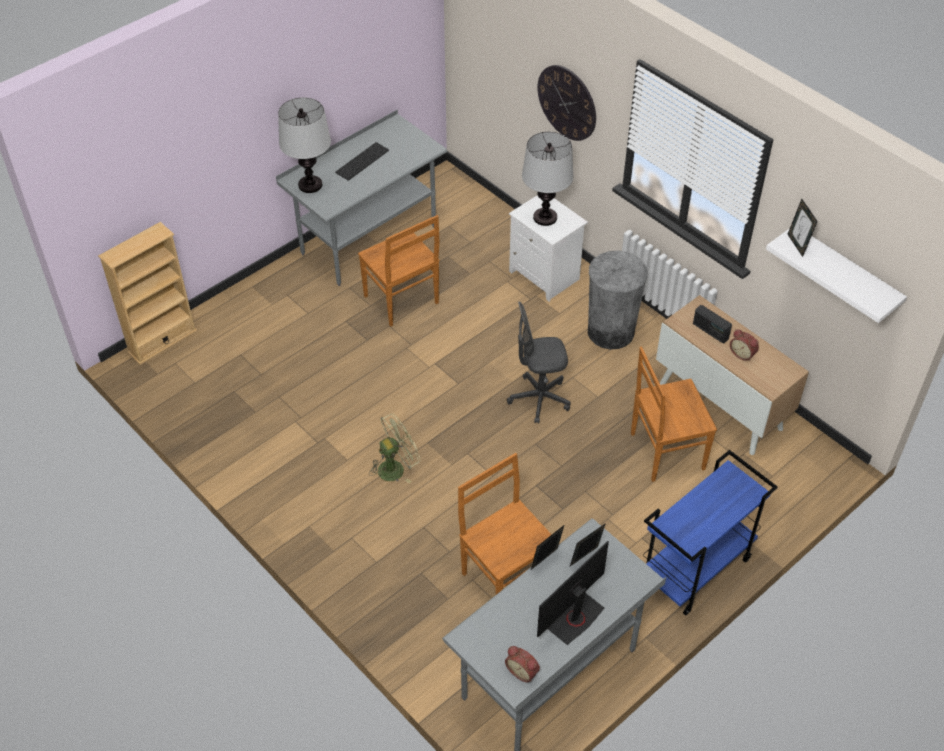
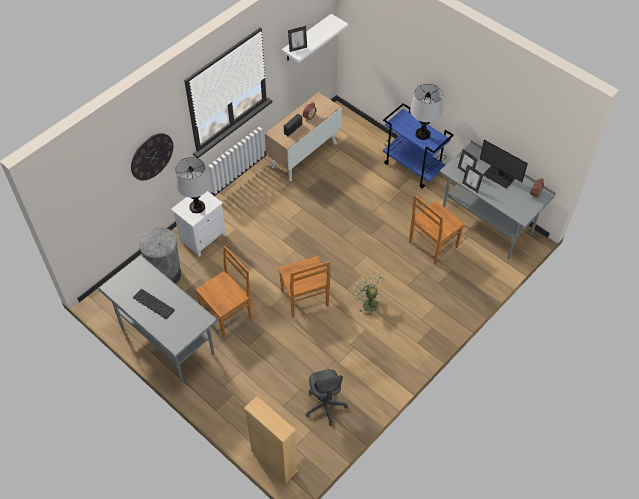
camera: 95 degrees left, 5 degrees up
table lamp [278,97,331,193] -> table lamp moved to [410,84,443,140]
grey office chair [507,301,571,424] -> grey office chair moved to [305,369,348,426]
grey trash can [588,251,648,349] -> grey trash can moved to [139,227,181,284]
brown chair [631,347,717,482] -> brown chair moved to [279,256,331,318]

